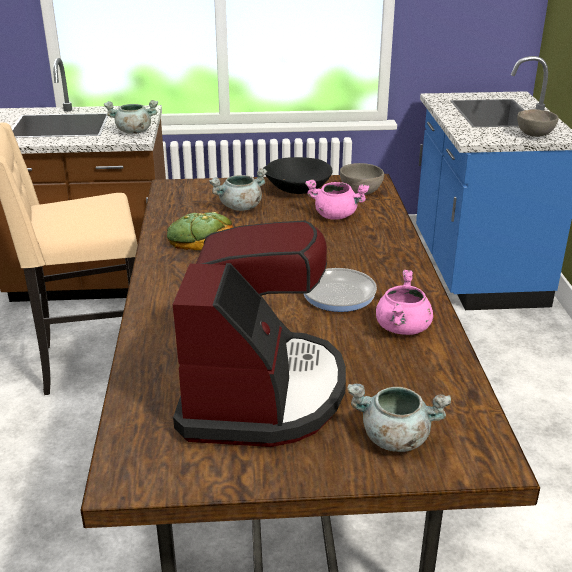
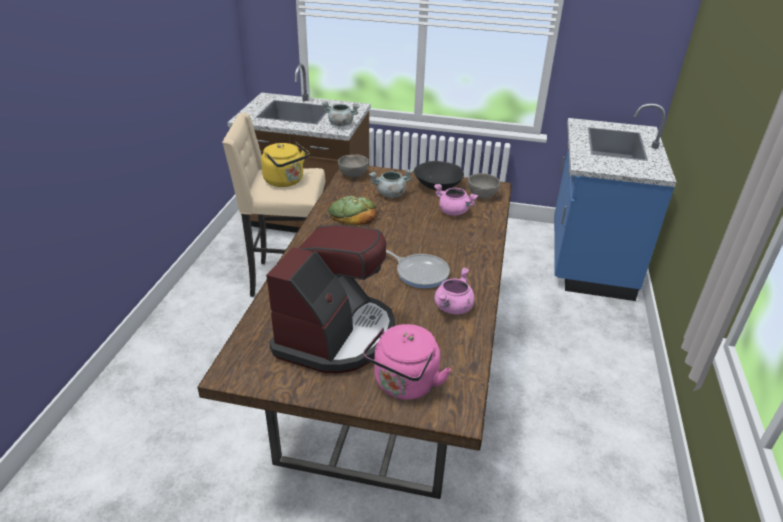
camera: 15 degrees right, 5 degrees up
grey cooking pot [347,383,451,452] -> pink kettle [363,324,451,400]
grey bowl [517,109,559,137] -> grey bowl moved to [338,154,369,177]
none -> yellow kettle [261,142,310,187]

